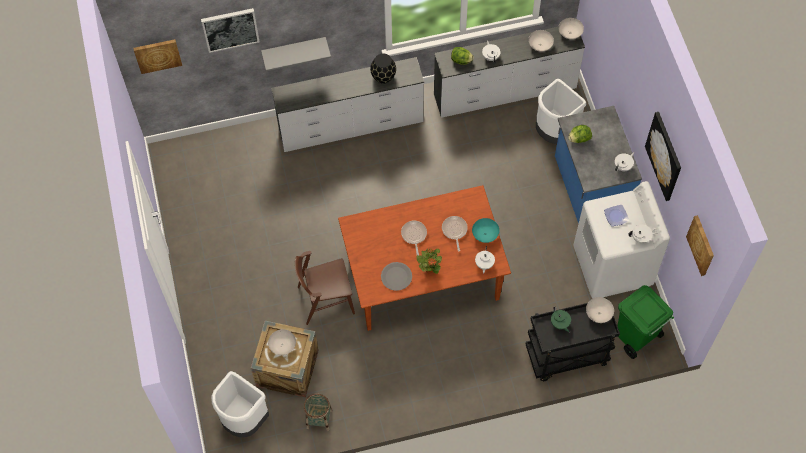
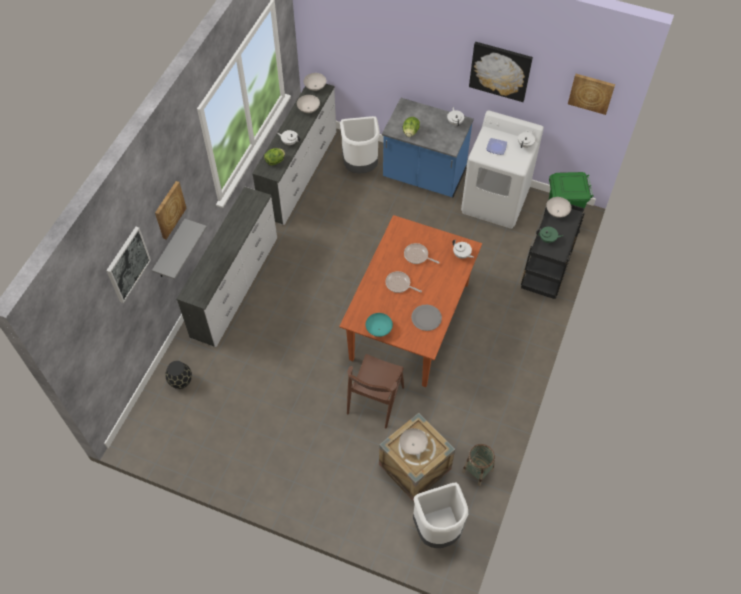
camera: 55 degrees left, 5 degrees down
picture [133,39,182,74] -> picture moved to [155,181,186,240]
black vase [370,53,396,84] -> black vase moved to [165,361,192,389]
potted plant [416,248,442,274] -> none
turquoise bowl [472,218,499,243] -> turquoise bowl moved to [366,313,393,337]

